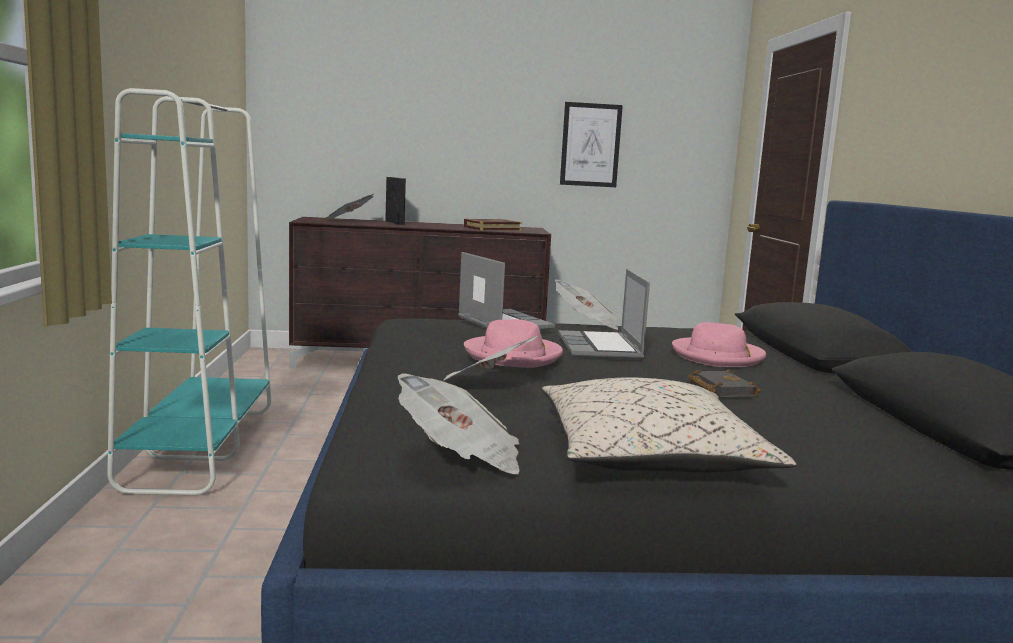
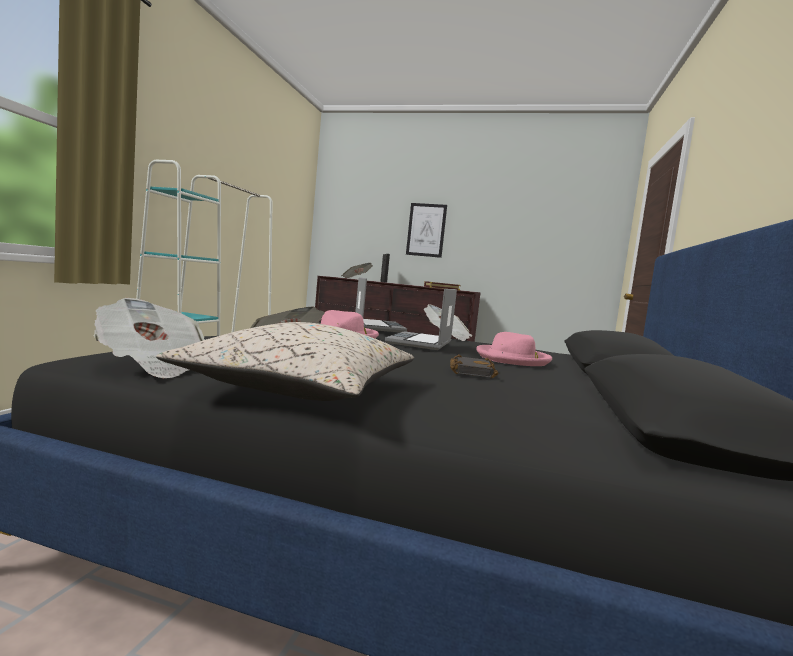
camera: 20 degrees right, 5 degrees down
picture [560,102,623,187] -> picture moved to [406,203,447,258]

